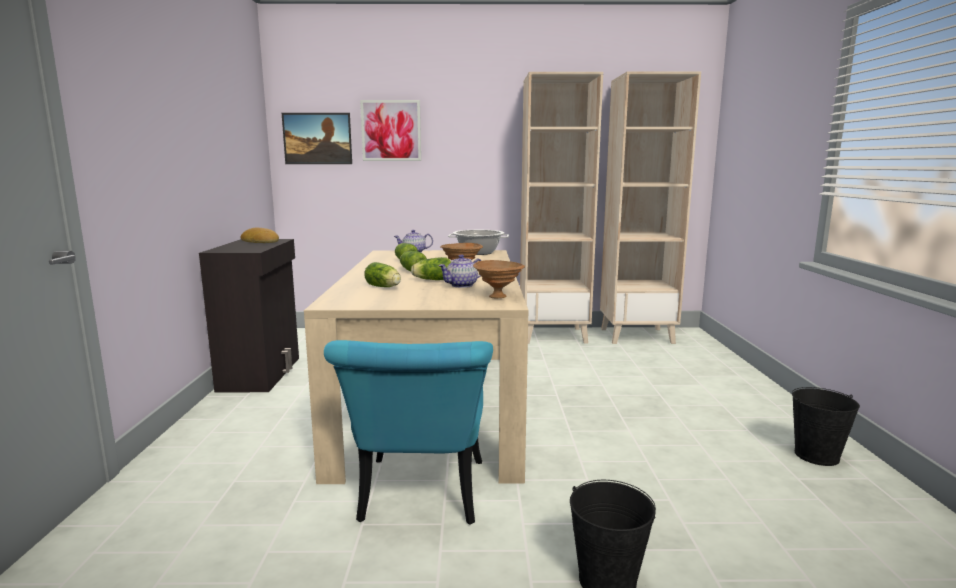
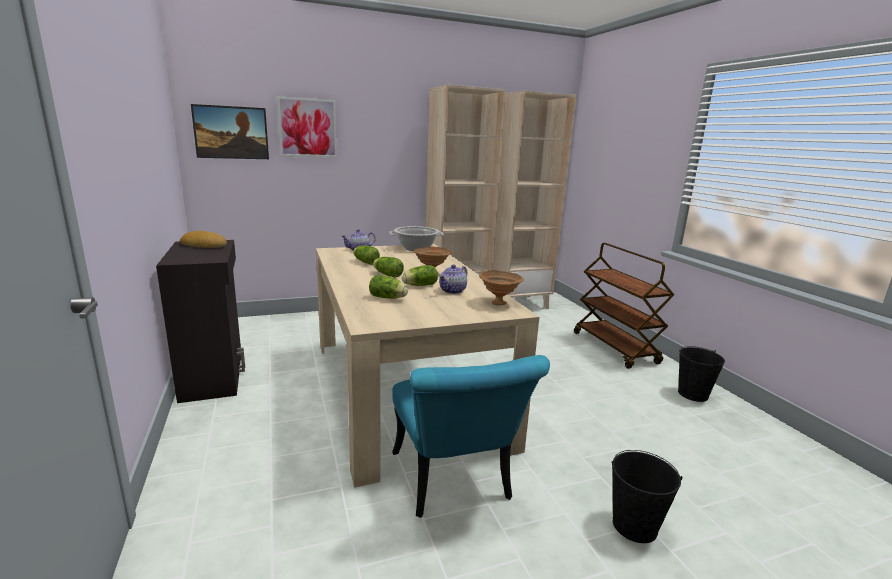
camera: 20 degrees left, 5 degrees up
none -> brown cart [574,243,675,369]

